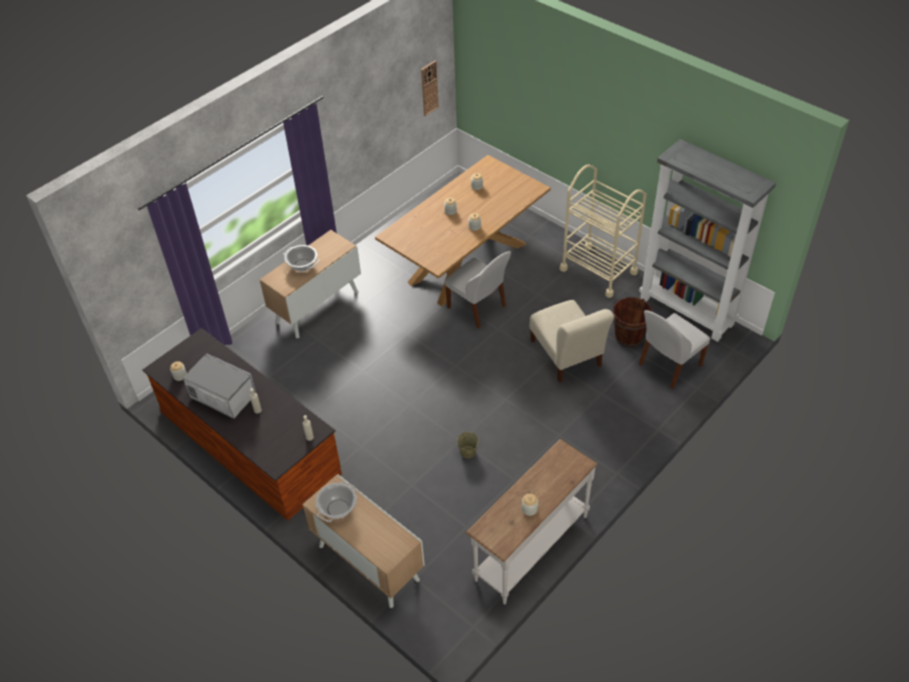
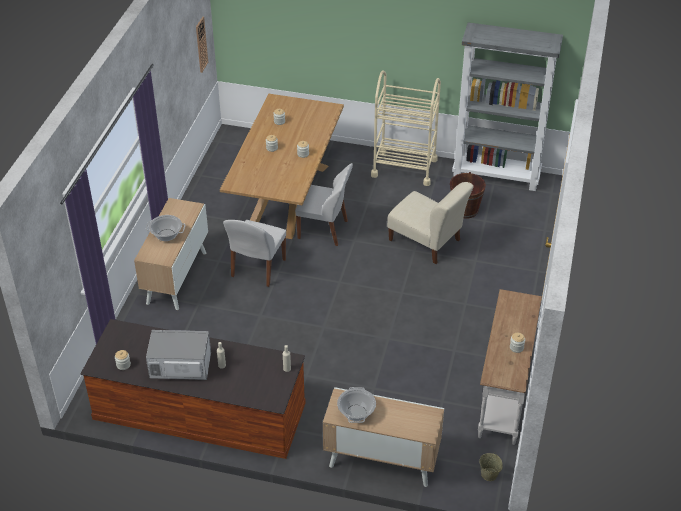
camera: 30 degrees left, 5 degrees down
beige bucket [457,432,478,458] -> beige bucket moved to [479,453,503,481]
white chair [639,310,710,389] -> white chair moved to [223,220,286,287]

